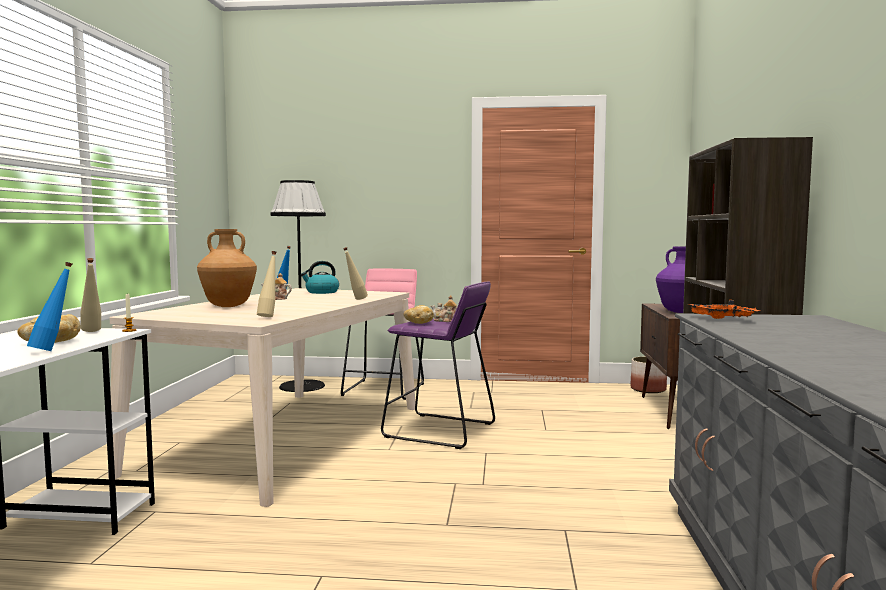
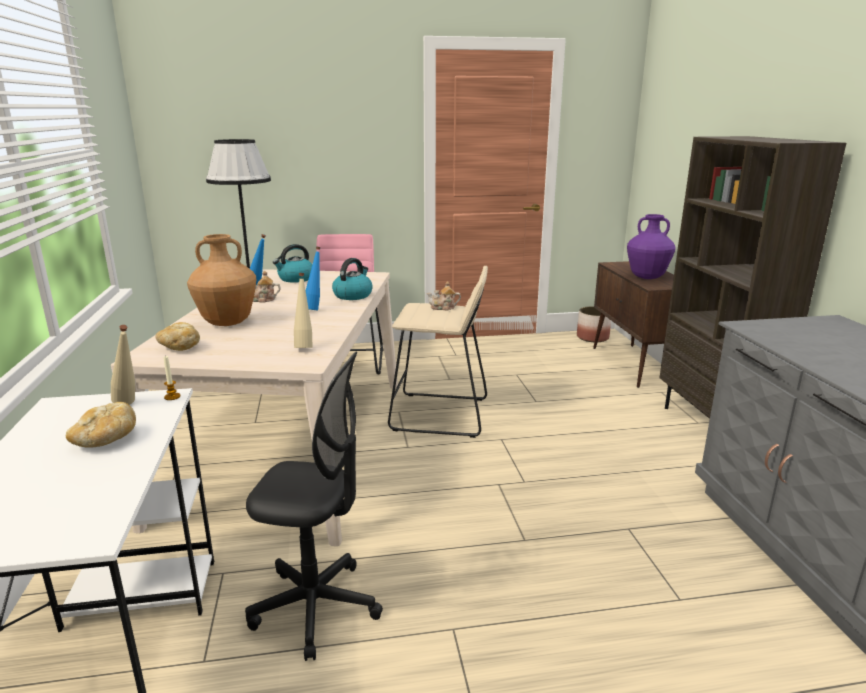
camera: 15 degrees left, 15 degrees up
blue bottle [27,262,72,351] -> blue bottle moved to [306,247,321,310]
beige bottle [343,247,368,300] -> kettle [332,258,373,300]
purple stool [381,281,495,449] -> beige stool [388,265,488,438]
bread [404,305,434,324] -> bread moved to [155,322,200,351]
orange tray [688,300,760,319] -> none
none -> black office chair [245,352,383,661]

